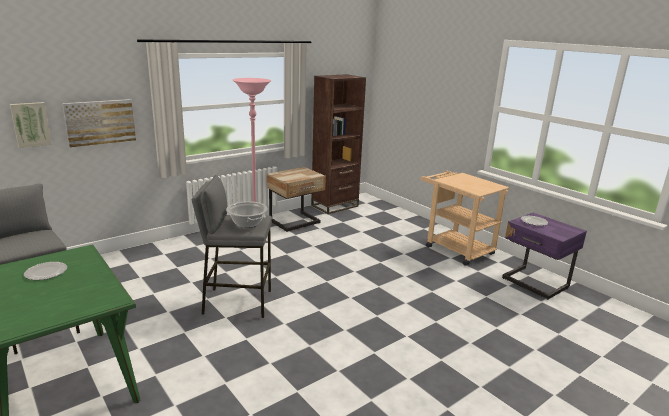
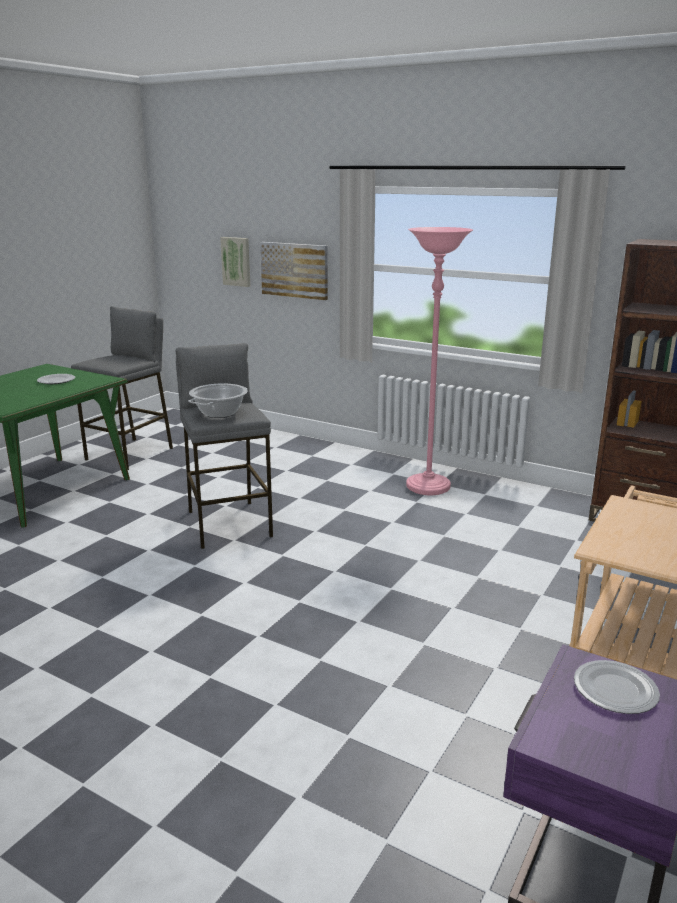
camera: 70 degrees right, 0 degrees up
beige nightstand [267,167,326,232] -> none

